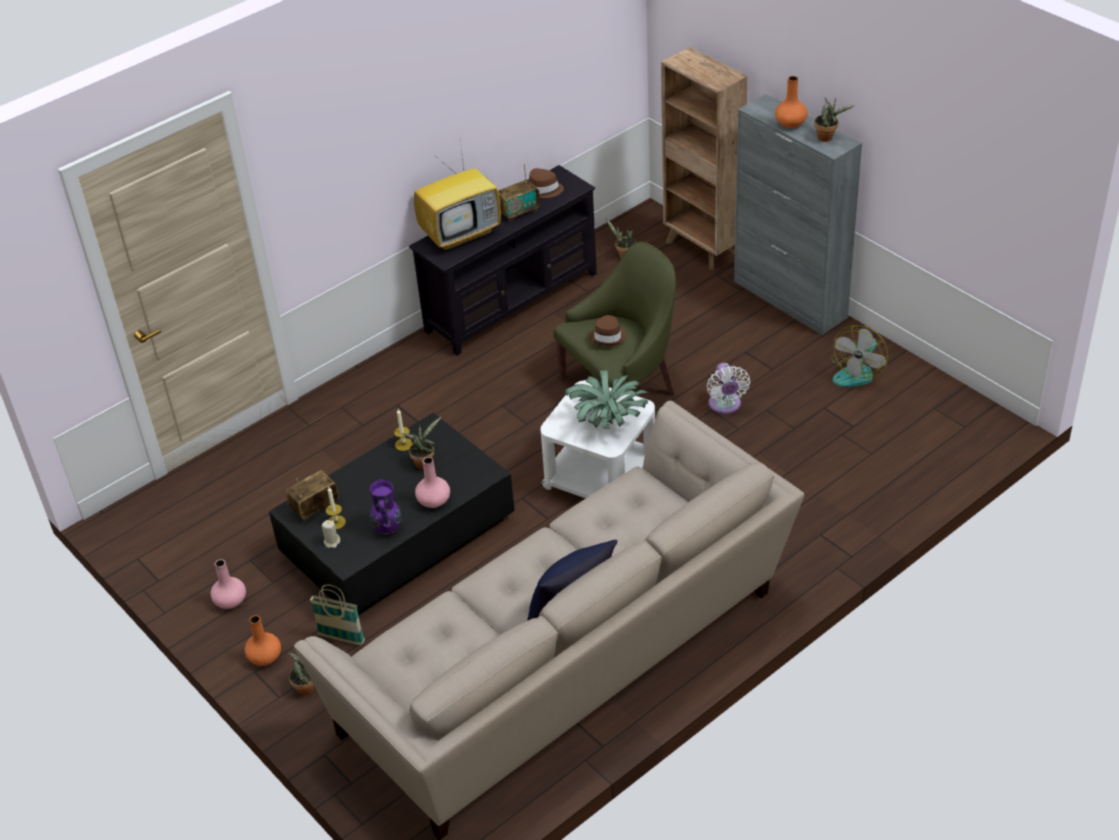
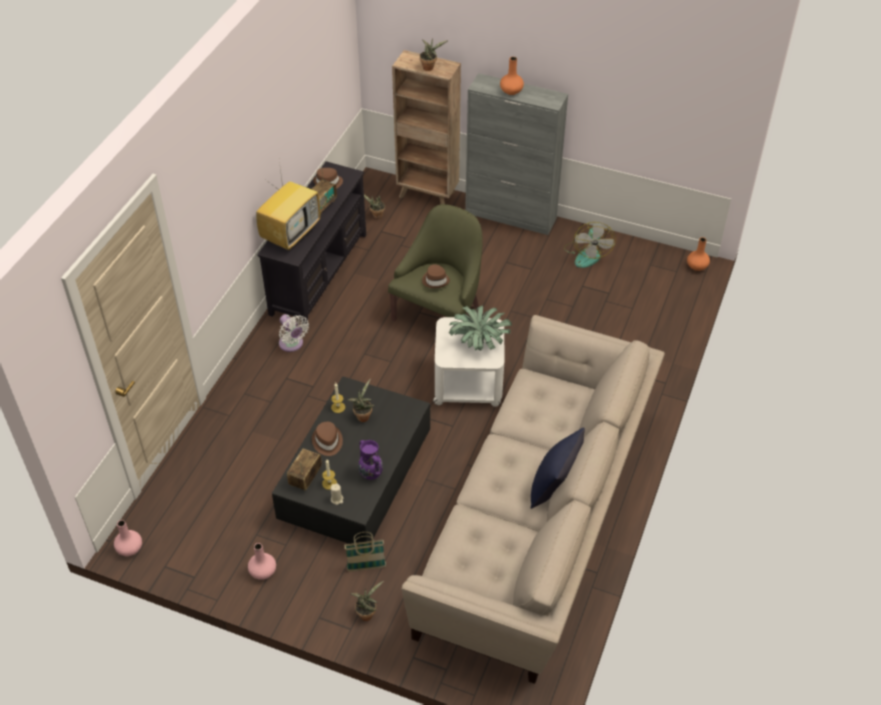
camera: 30 degrees left, 5 degrees up
orange vase [245,615,281,666] -> orange vase moved to [687,237,710,271]
pink vase [415,457,450,508] -> pink vase moved to [114,520,142,556]
white fan [707,363,750,414] -> white fan moved to [279,314,309,352]
potted plant [814,98,854,142] -> potted plant moved to [420,38,448,71]
none -> brown hat [312,422,343,456]

